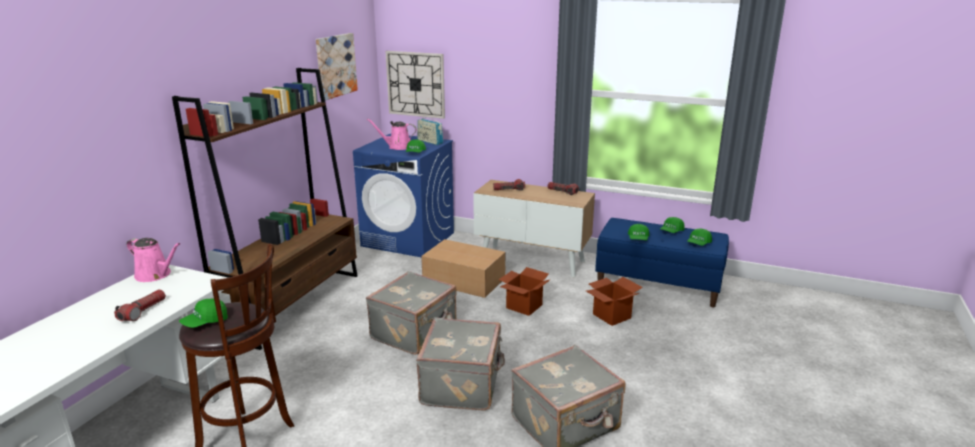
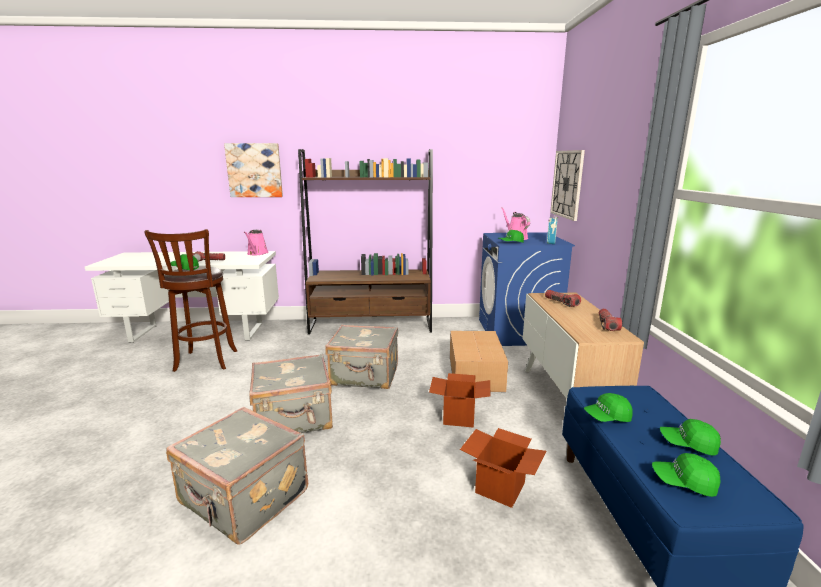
camera: 65 degrees right, 5 degrees down
picture [316,33,358,100] -> picture moved to [224,143,283,197]

